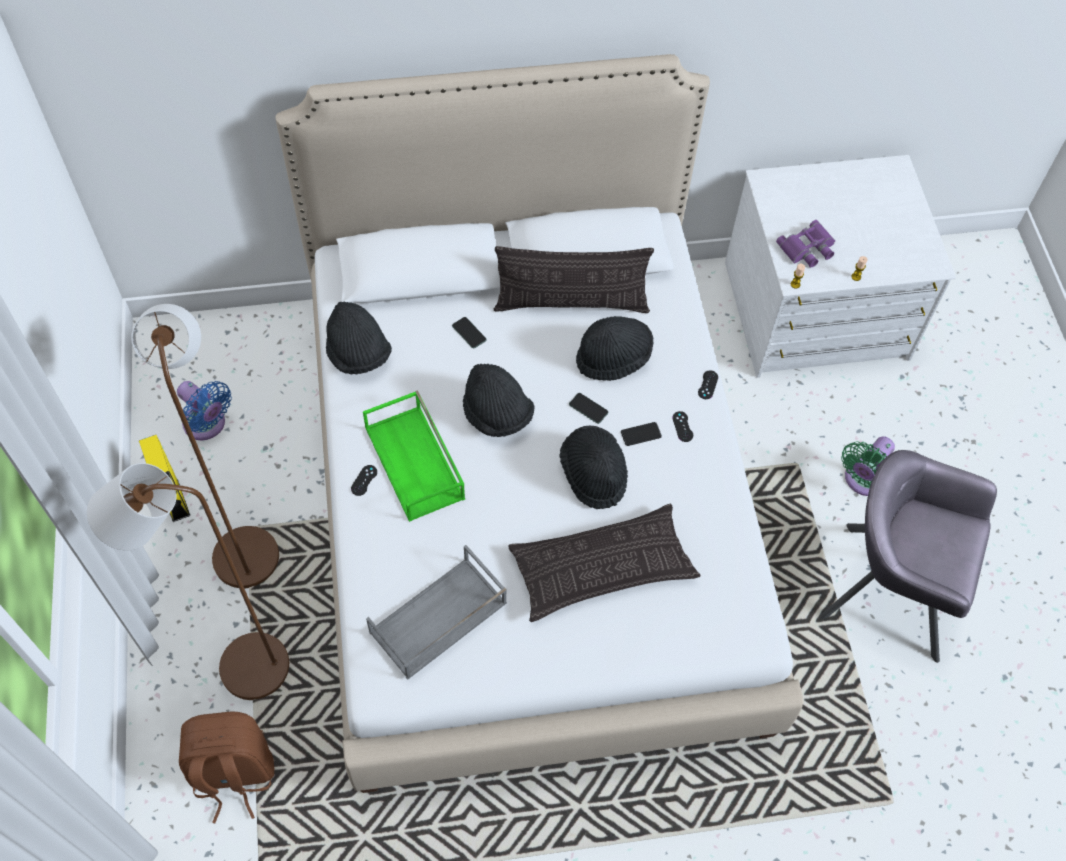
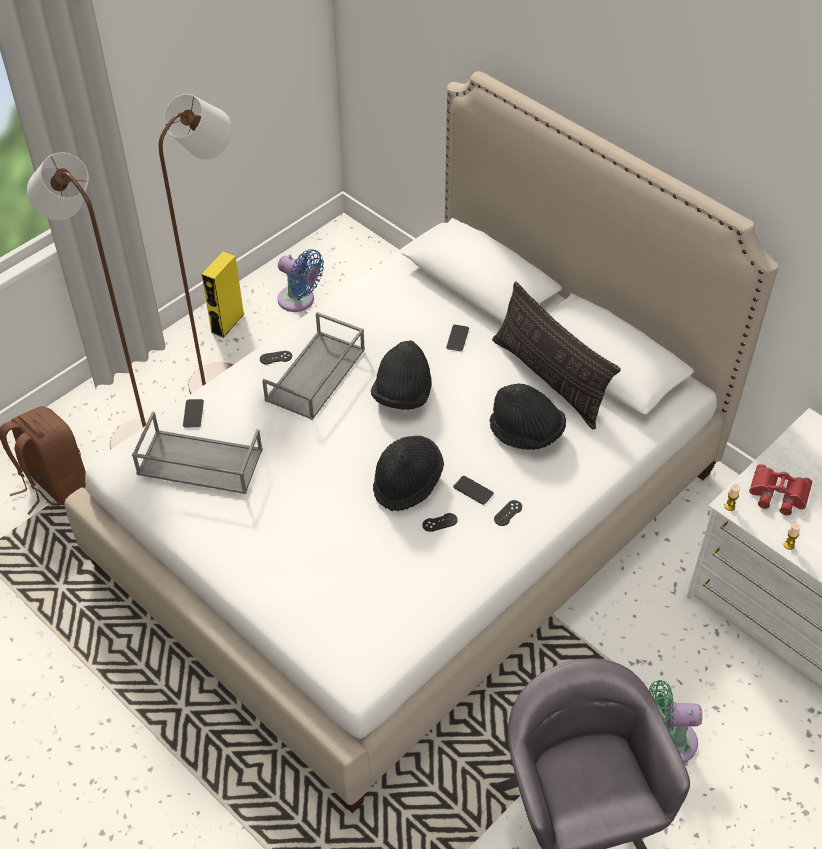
camera: 55 degrees right, 10 degrees down
blue fan [177,381,232,440] -> blue fan turned 60 degrees counterclockwise [277,249,324,312]
black hat [326,302,392,374] -> none
green tray [363,390,465,522] -> grey tray [262,312,365,420]
pillow [509,504,701,622] -> none
phone [569,393,609,424] -> phone moved to [183,399,204,427]
black game controller [698,370,718,399] -> black game controller moved to [422,513,458,532]
purple binoculars [776,220,835,268] -> red binoculars [749,464,812,515]

